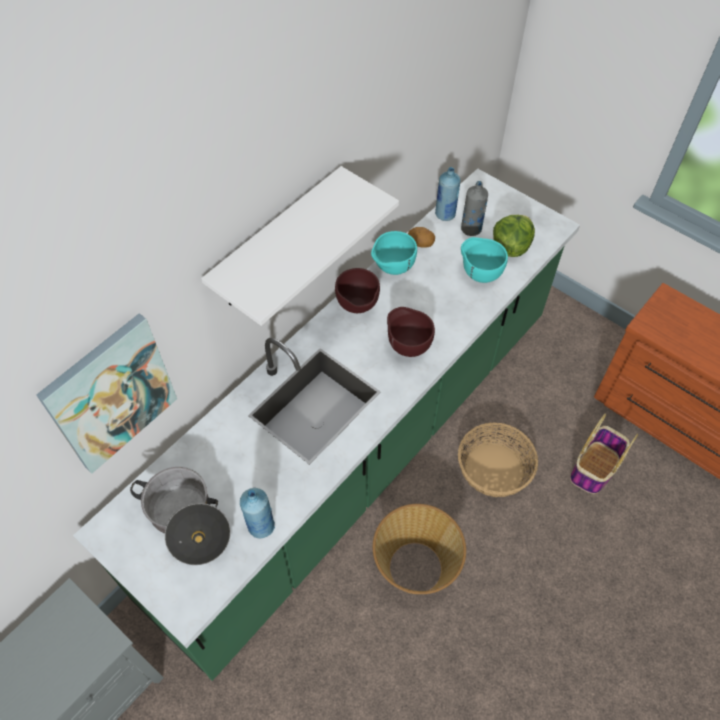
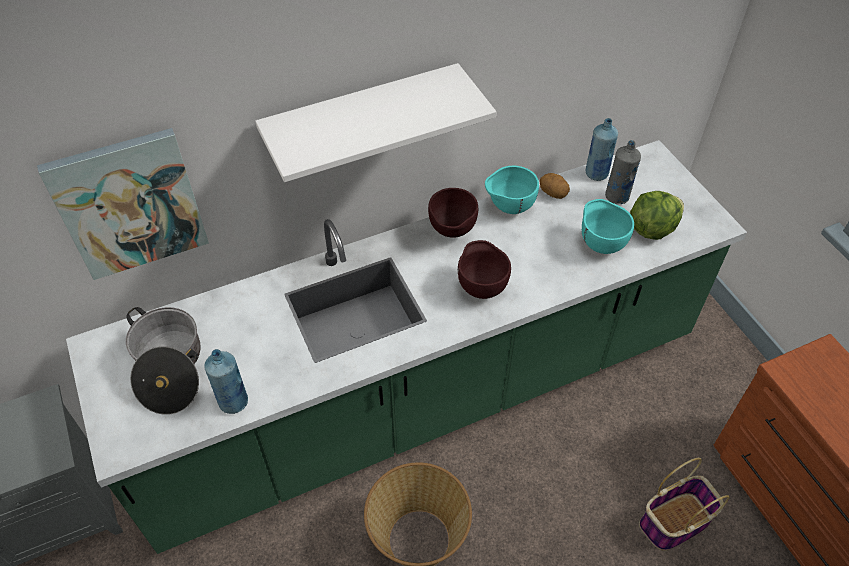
camera: 25 degrees right, 5 degrees down
basket [458,422,538,497] -> none

